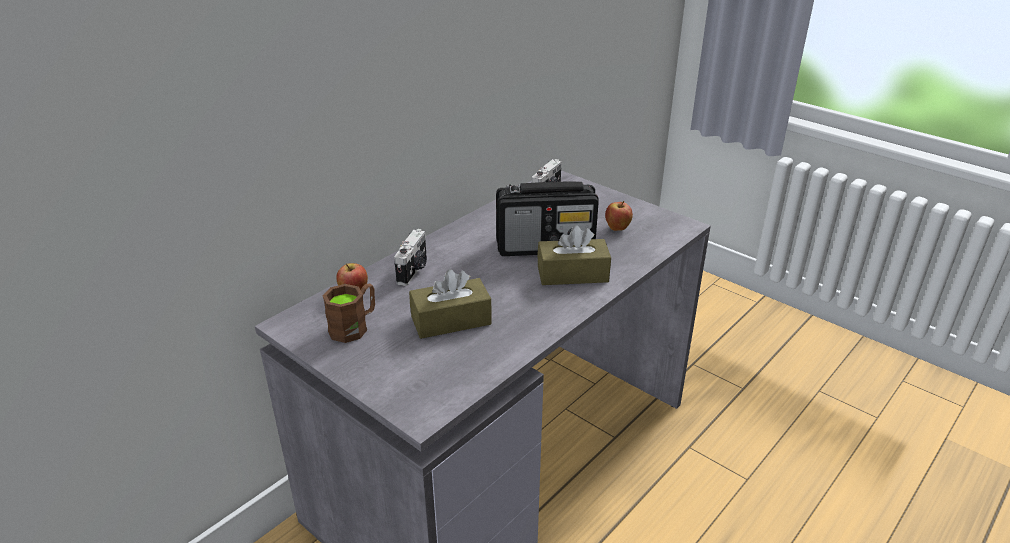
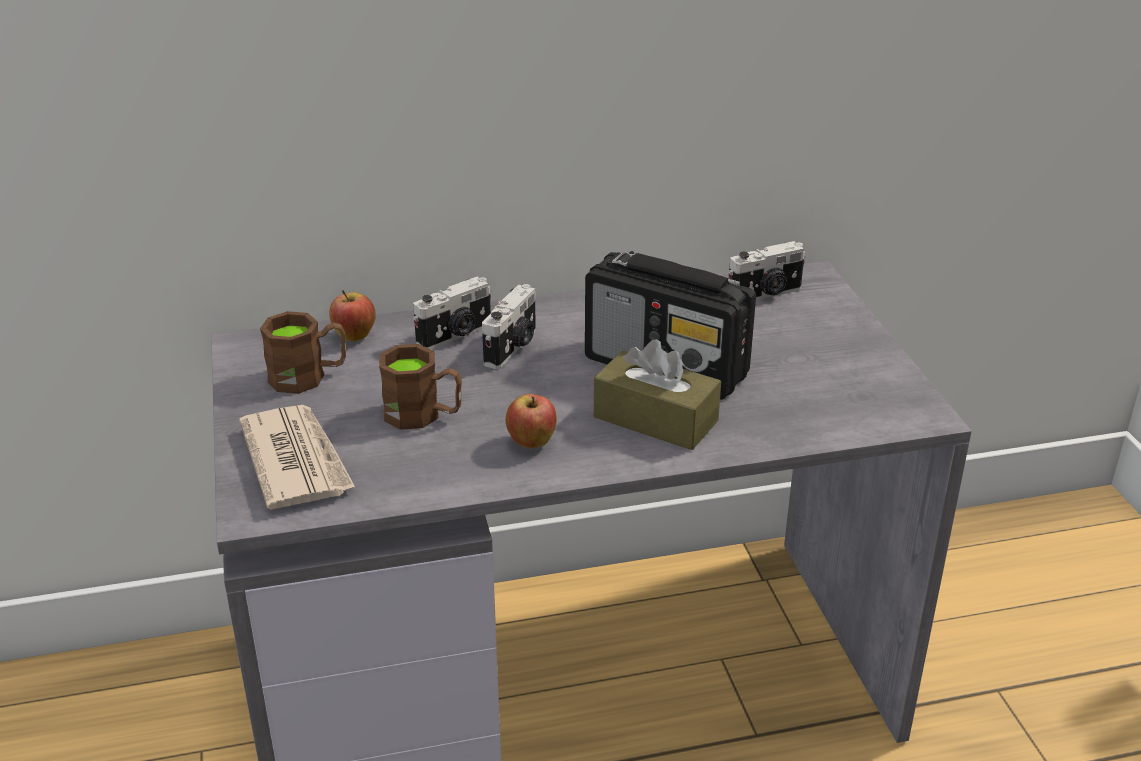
camera: 35 degrees right, 0 degrees up
brown tissue box [409,269,492,339] -> brown mug [379,344,462,430]
apple [605,201,633,231] -> apple moved to [506,394,556,448]
none -> newspaper [239,405,355,510]
none -> camera [482,284,536,369]

